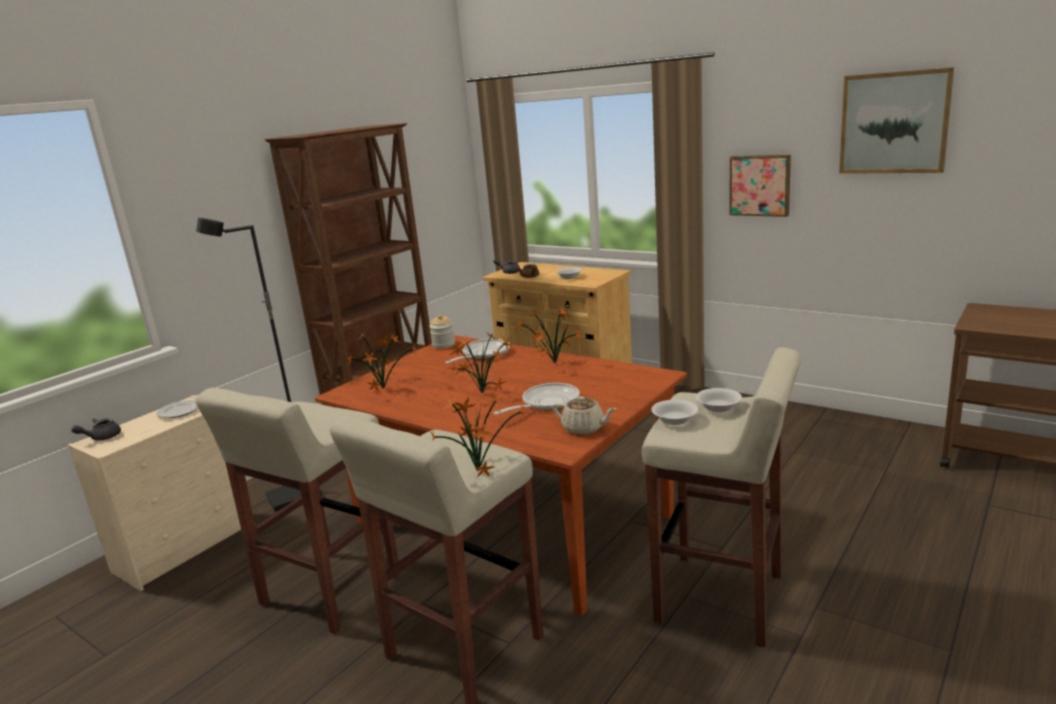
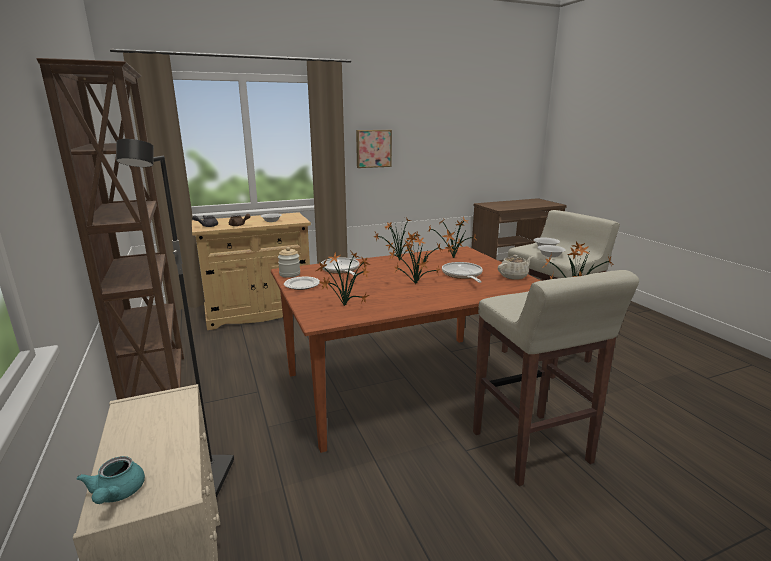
camera: 60 degrees left, 0 degrees up
grey teapot [71,418,121,440] -> turquoise teapot [76,456,145,504]
plate [156,400,198,418] -> plate moved to [284,277,320,290]
beige stool [196,388,400,634] -> none
picture [839,67,954,174] -> none
none -> potted plant [428,216,476,259]

